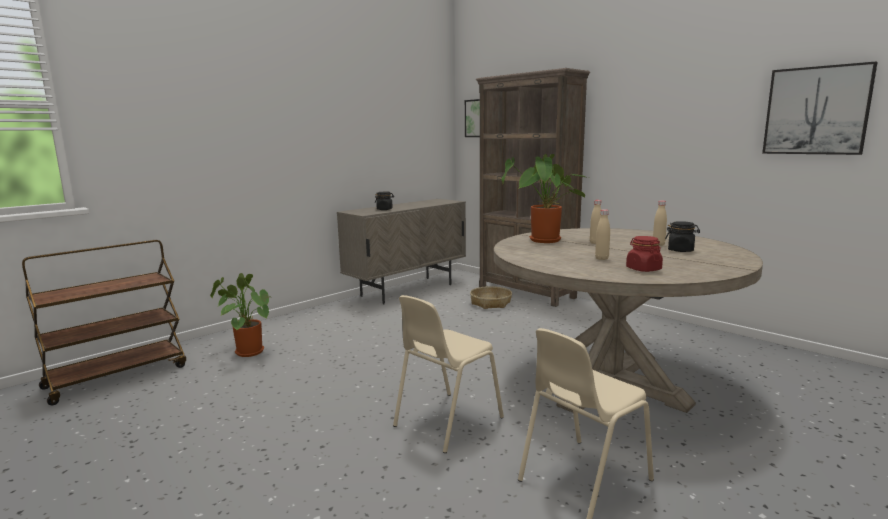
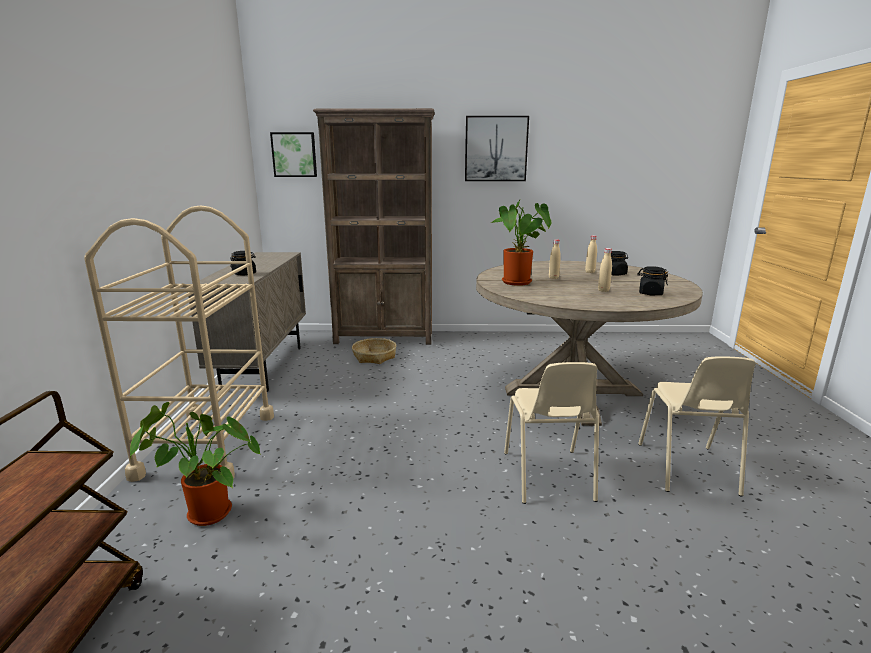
camera: 45 degrees left, 5 degrees up
red jar [626,236,663,272] -> black jar [637,266,668,296]
picture [762,61,877,155] -> picture moved to [465,116,529,181]
none -> beige cart [84,205,274,482]

